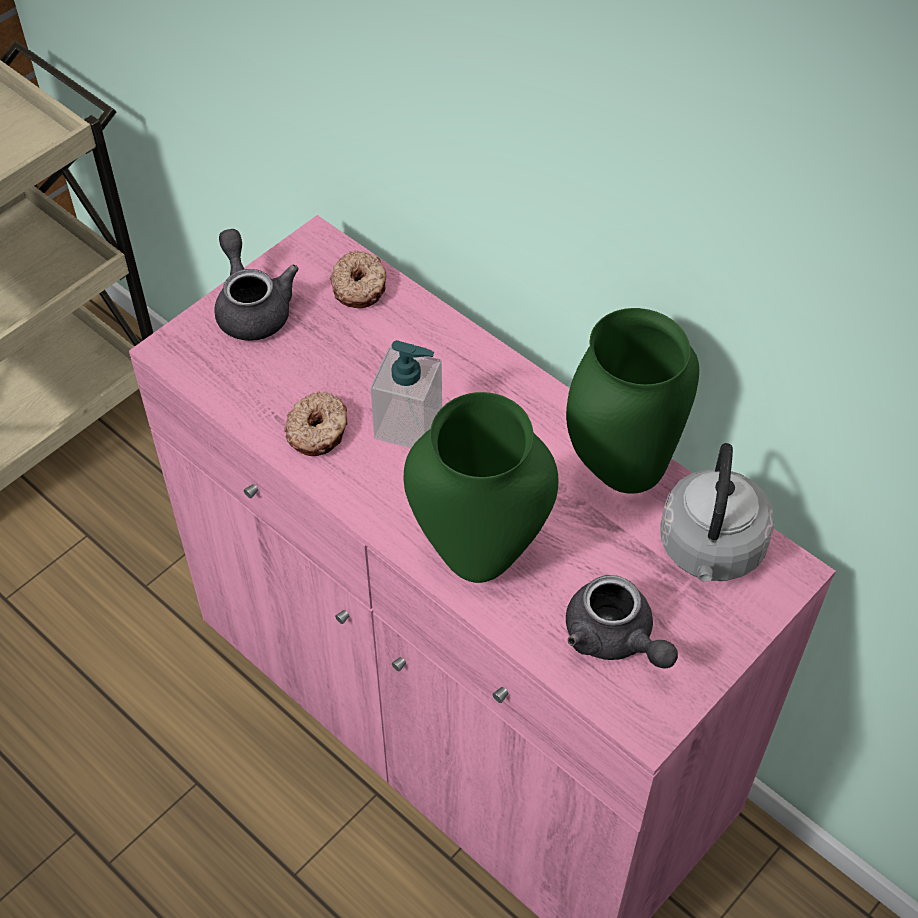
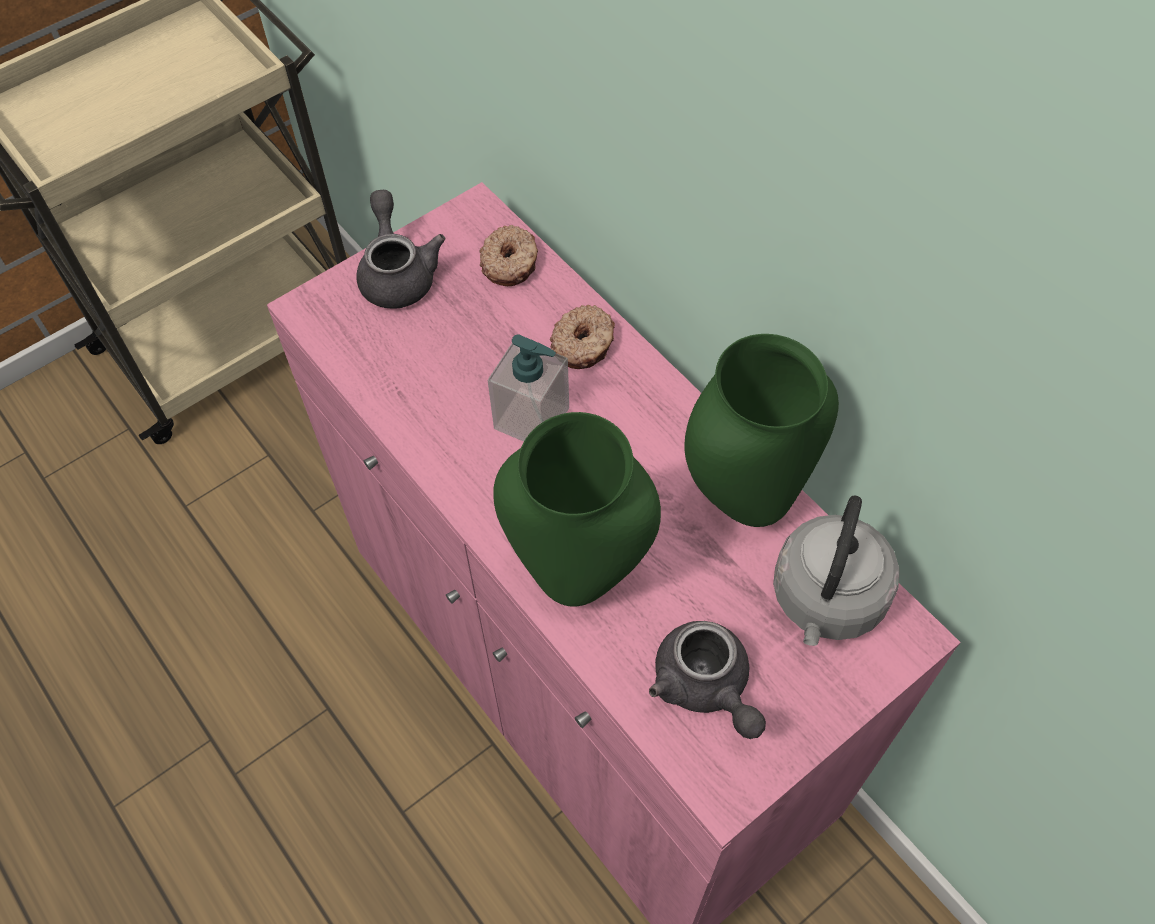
camera: 10 degrees right, 5 degrees up
donut [284,391,348,456] -> donut moved to [550,305,615,369]

